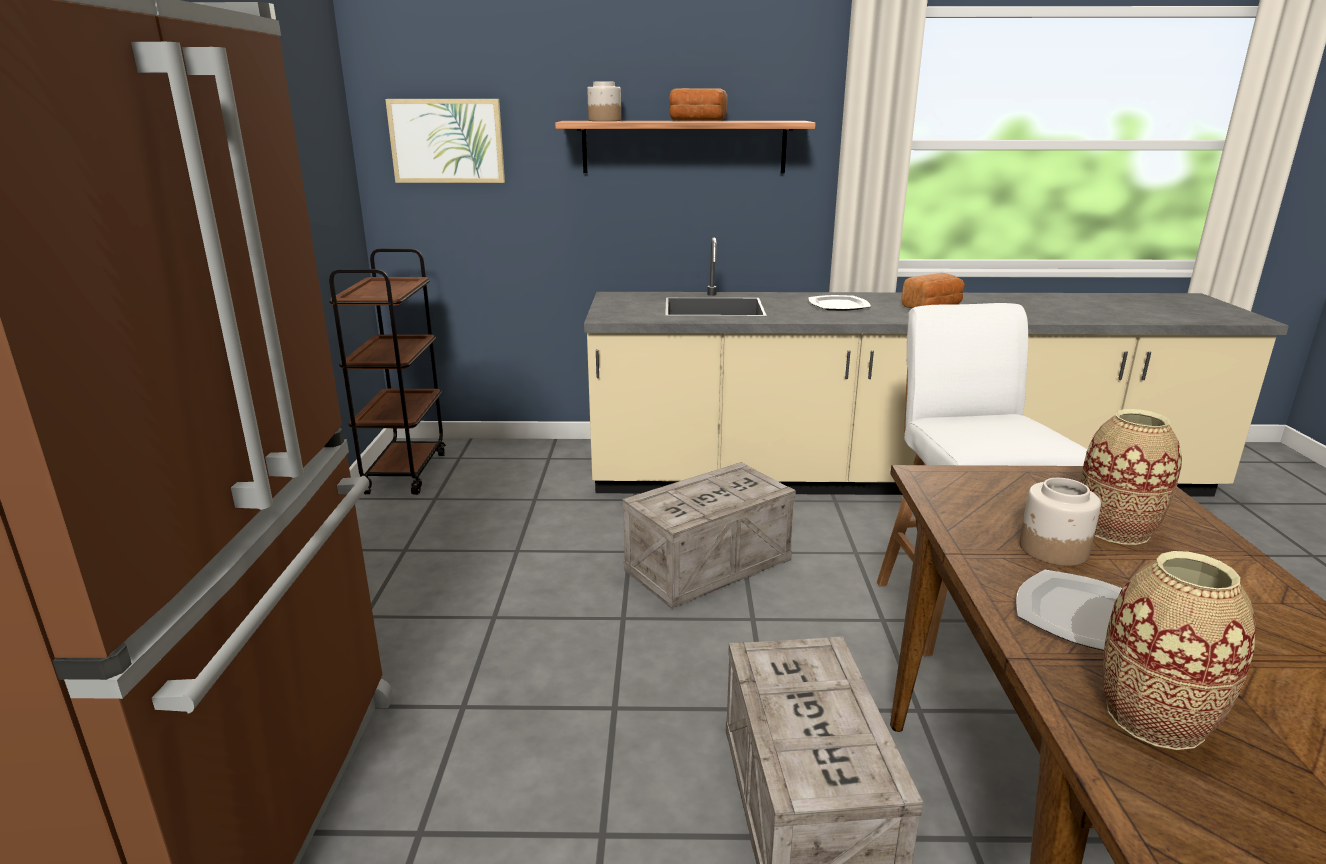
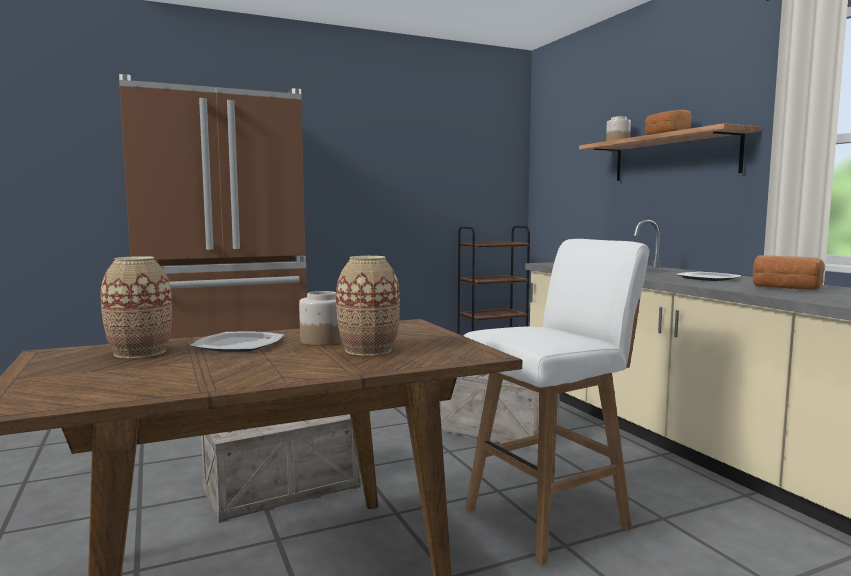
camera: 65 degrees right, 15 degrees down
picture [385,99,505,183] -> none

